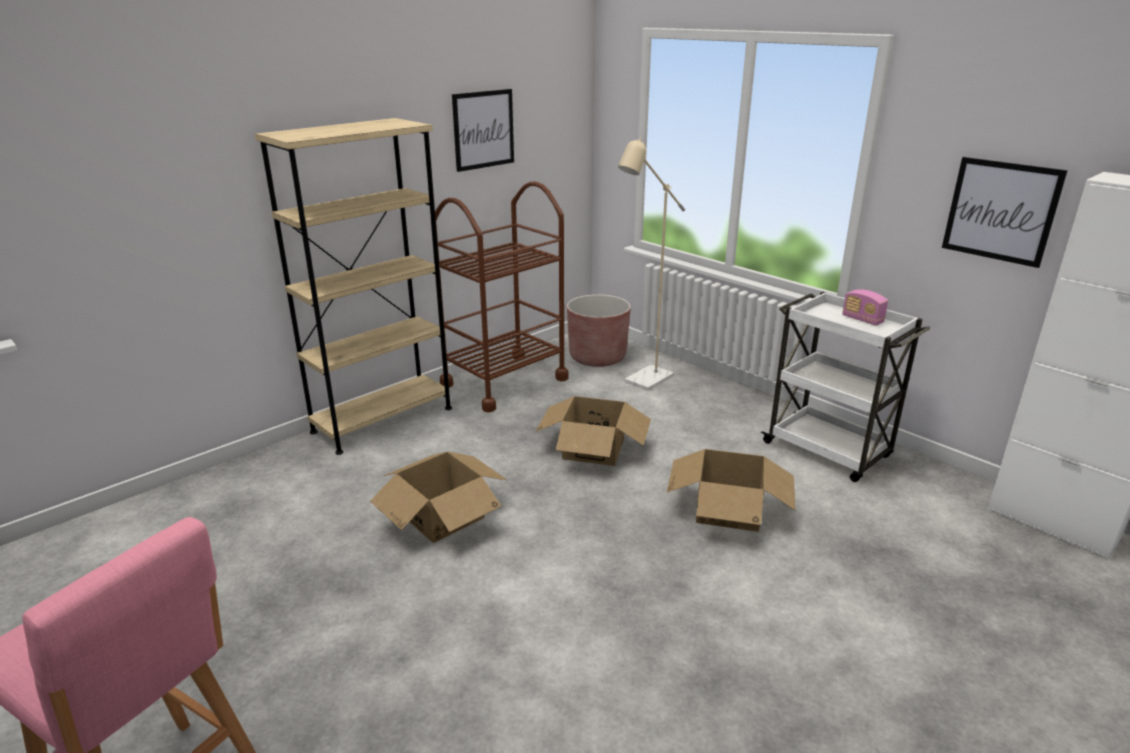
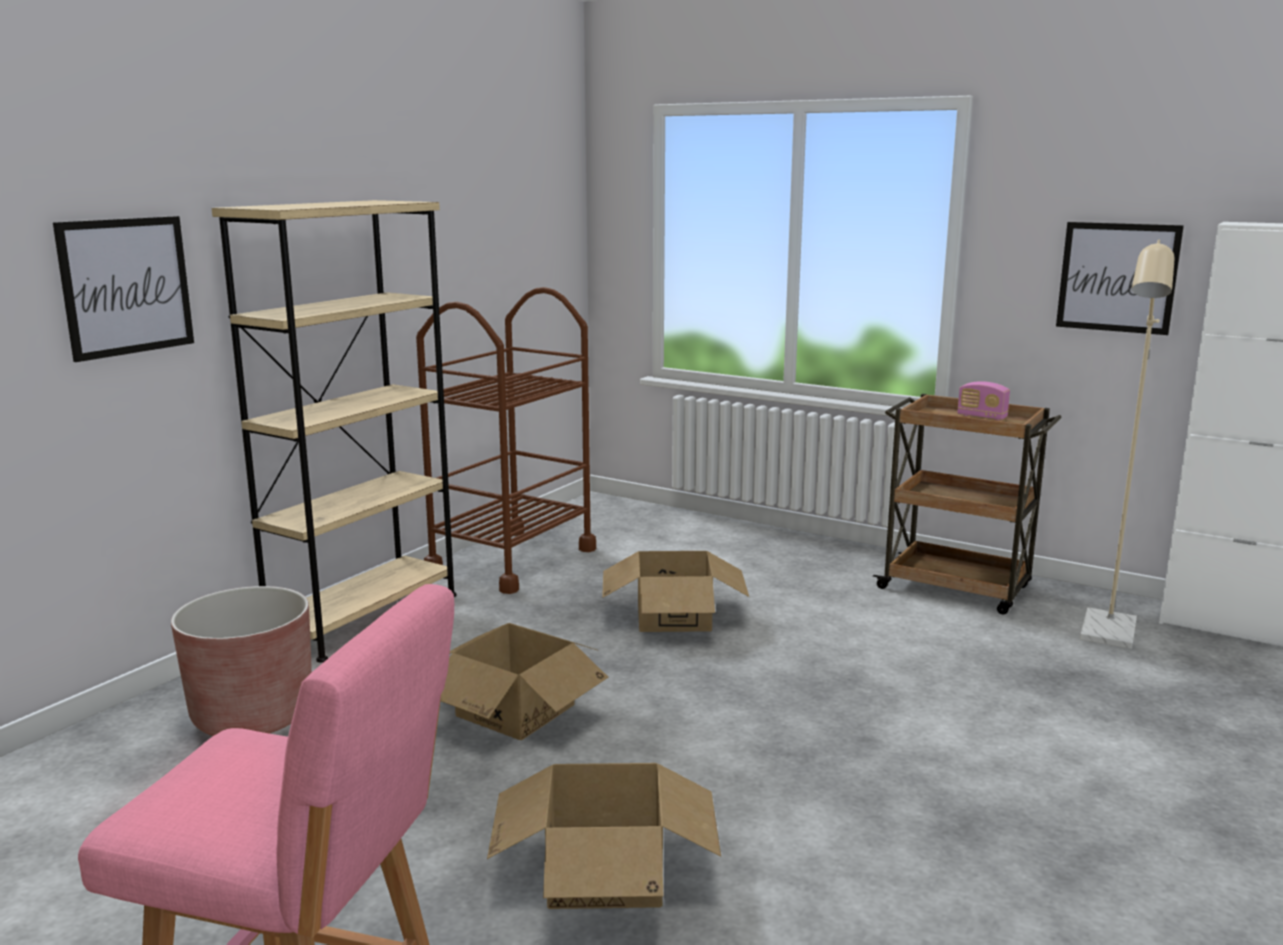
camera: 15 degrees left, 10 degrees down
picture [452,89,514,172] -> picture moved to [53,216,194,362]
brown planter [567,294,631,367] -> brown planter moved to [171,586,312,736]
beige floor lamp [618,138,685,391] -> beige floor lamp moved to [1080,240,1174,649]
cardboard box [667,449,795,532] -> cardboard box moved to [487,763,721,909]
white cart [761,291,930,482] -> brown cart [873,394,1062,614]

